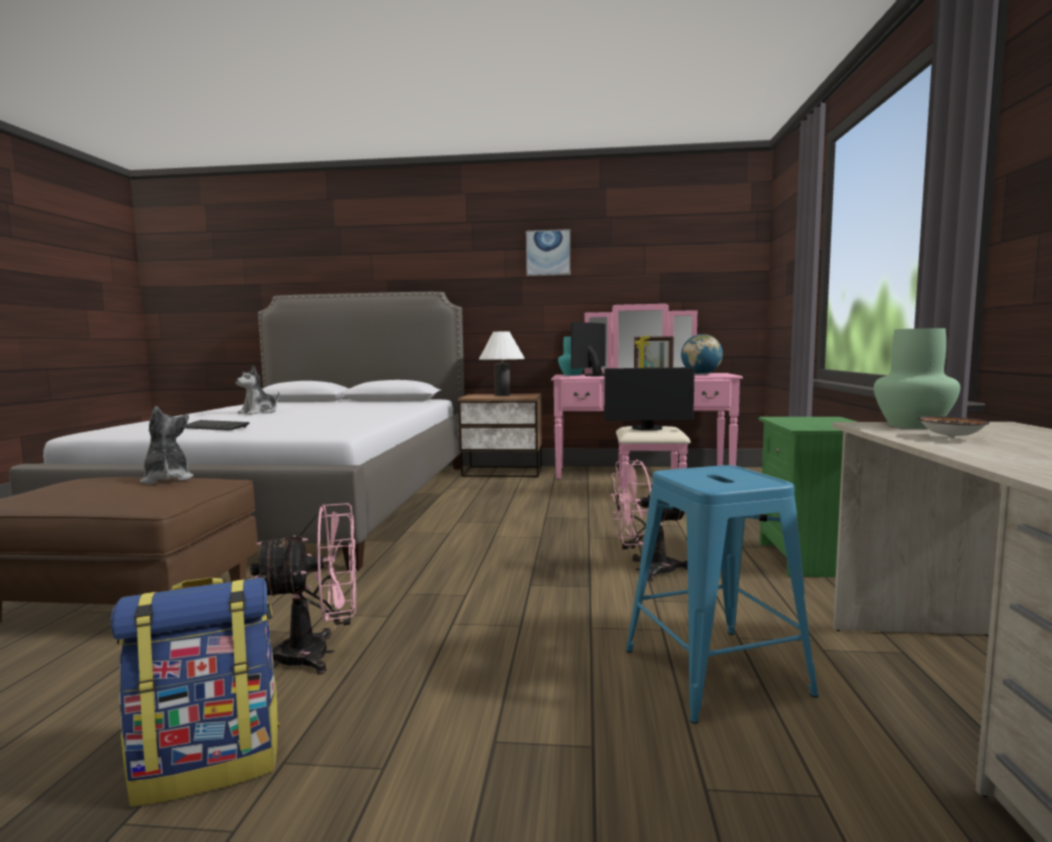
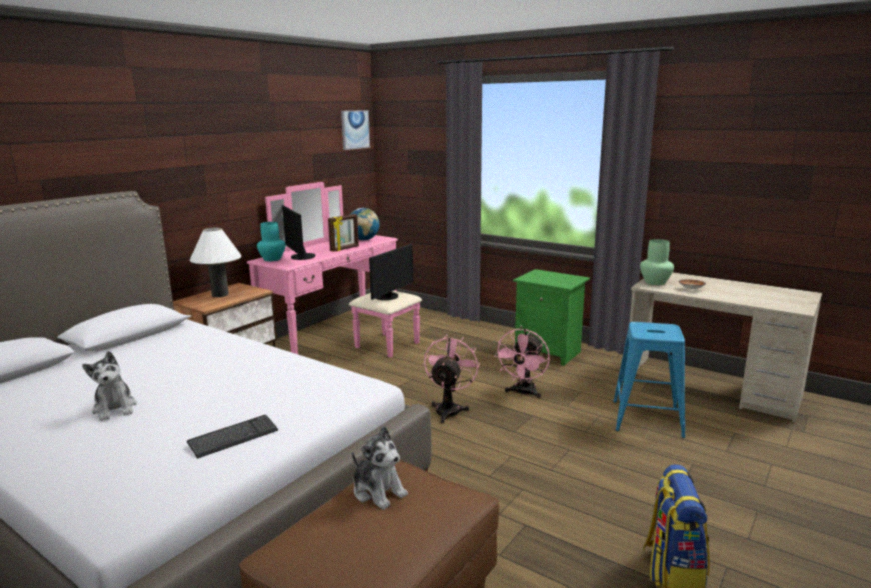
camera: 60 degrees left, 10 degrees up
plush toy [140,406,194,484] -> plush toy turned 135 degrees counterclockwise [352,426,408,510]
pink fan [250,503,357,674] -> pink fan moved to [424,335,480,423]
picture [526,229,570,276] -> picture moved to [341,110,370,150]

